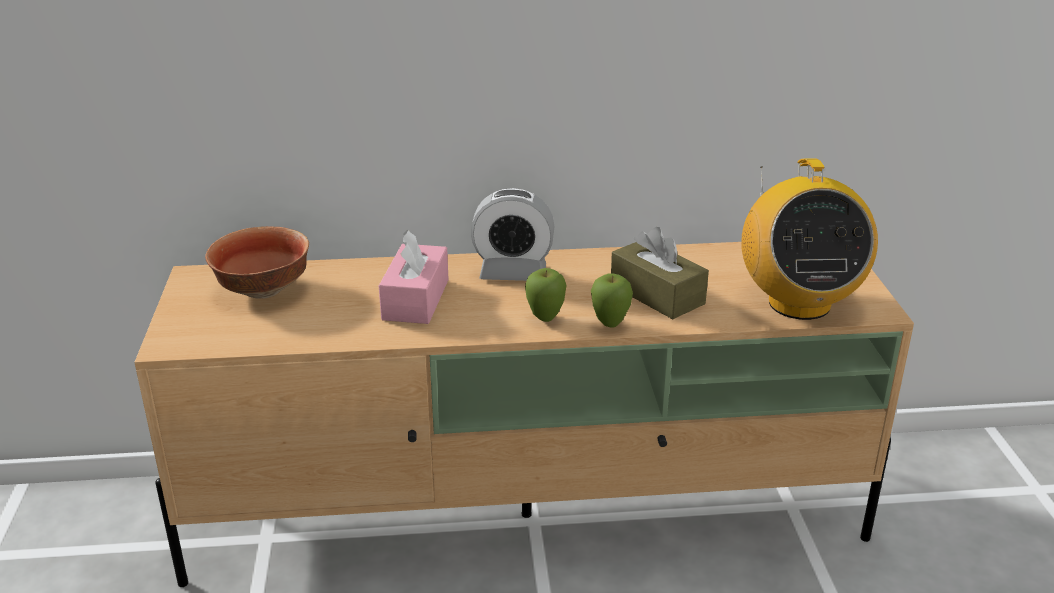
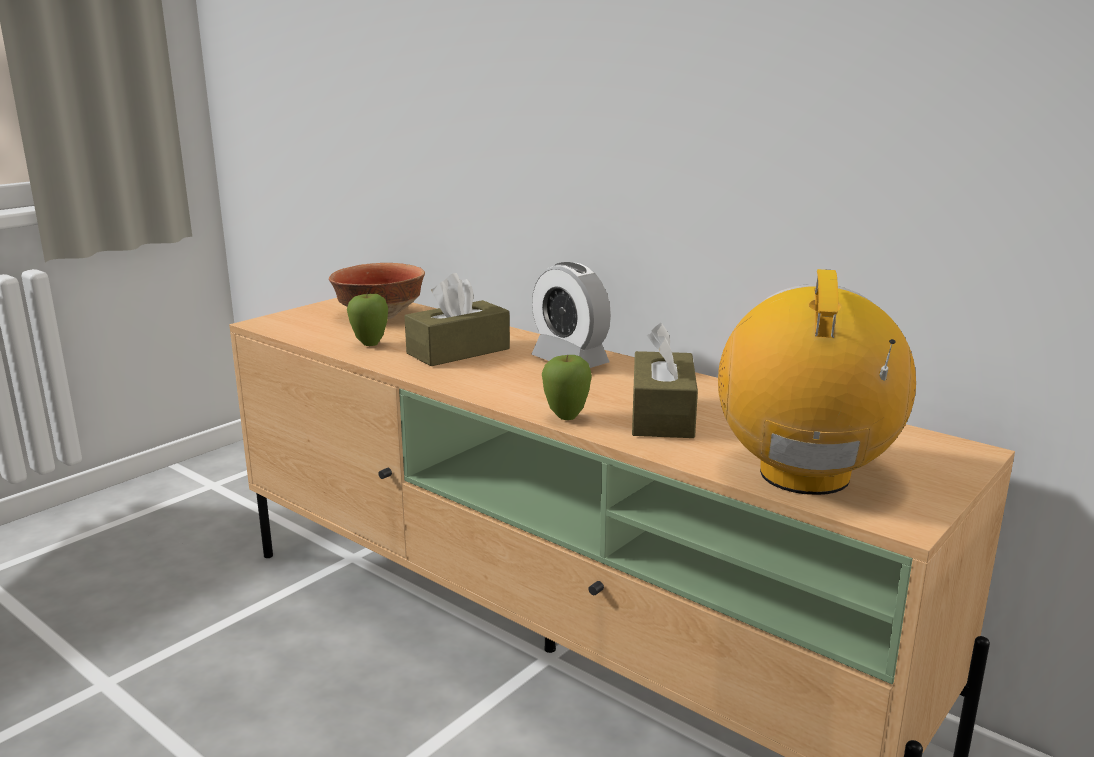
camera: 45 degrees right, 10 degrees down
pink tissue box [379,230,449,324] -> brown tissue box [404,273,510,366]
apple [525,268,567,322] -> apple moved to [347,293,388,346]
radio [741,158,878,320] -> radio turned 150 degrees clockwise [718,269,916,495]

